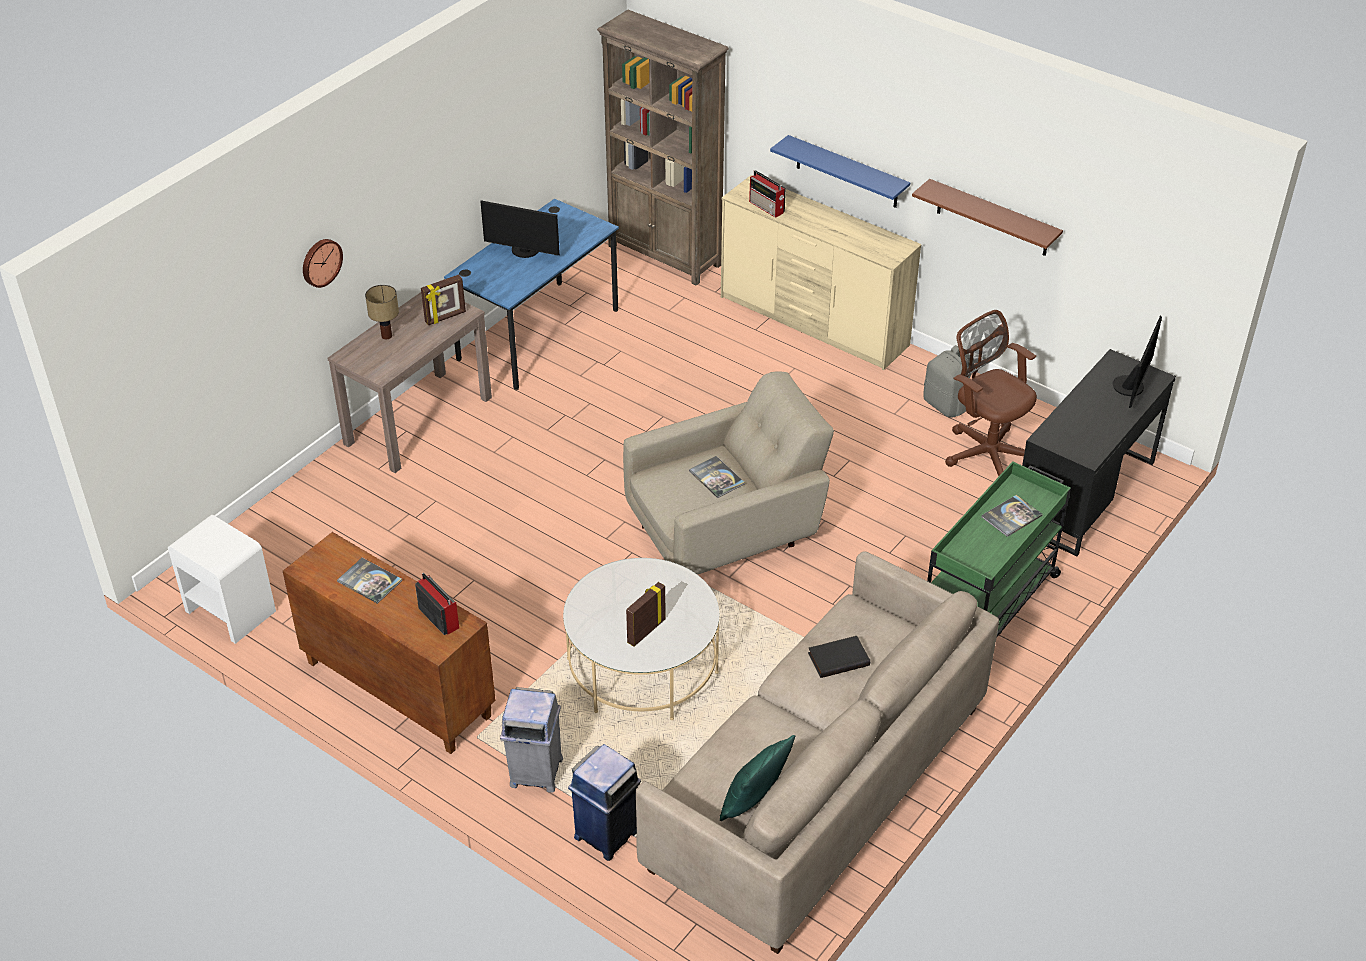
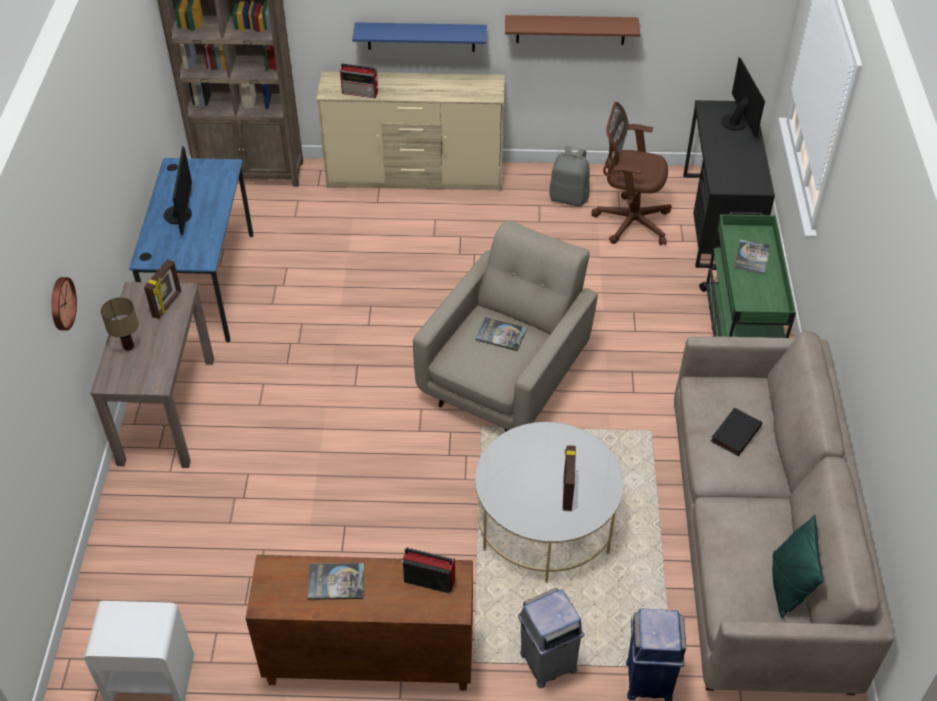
camera: 35 degrees left, 5 degrees up
monitor [480,200,560,258] -> monitor turned 75 degrees counterclockwise [163,146,192,235]

